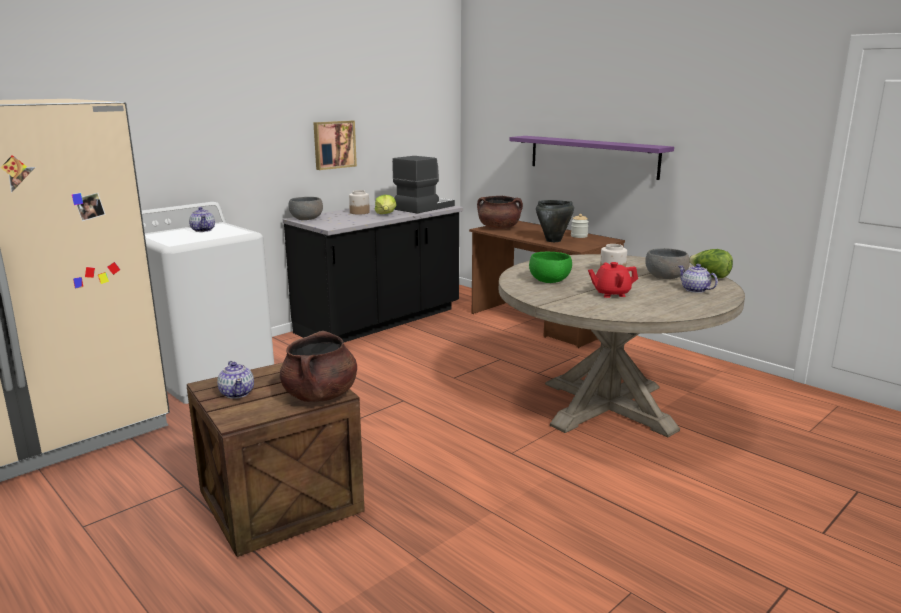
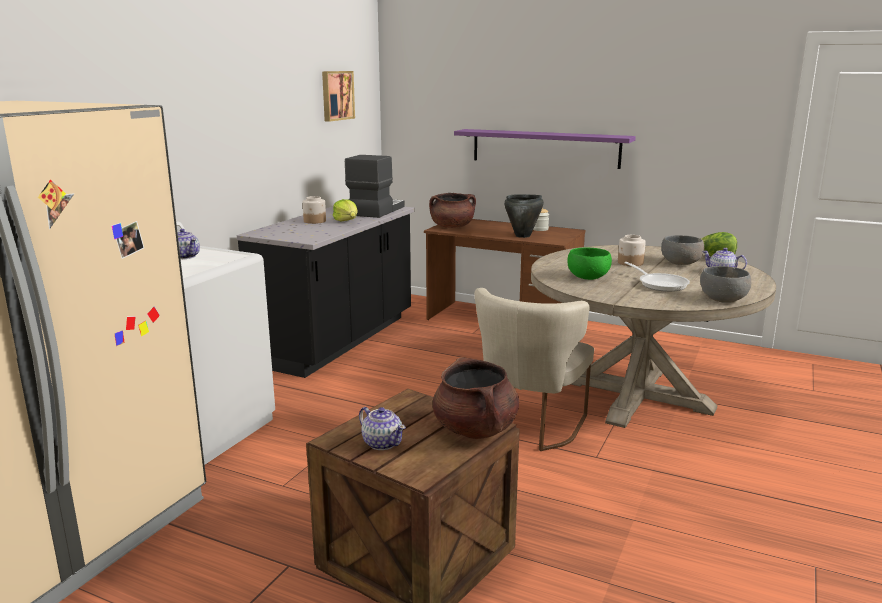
camera: 20 degrees left, 0 degrees up
grey bowl [288,197,323,220] -> grey bowl moved to [700,266,751,303]
picture [313,120,357,170] -> picture moved to [322,71,355,122]
red teapot [588,262,638,298] -> frying pan [624,262,690,292]
none -> beige chair [474,288,594,451]

